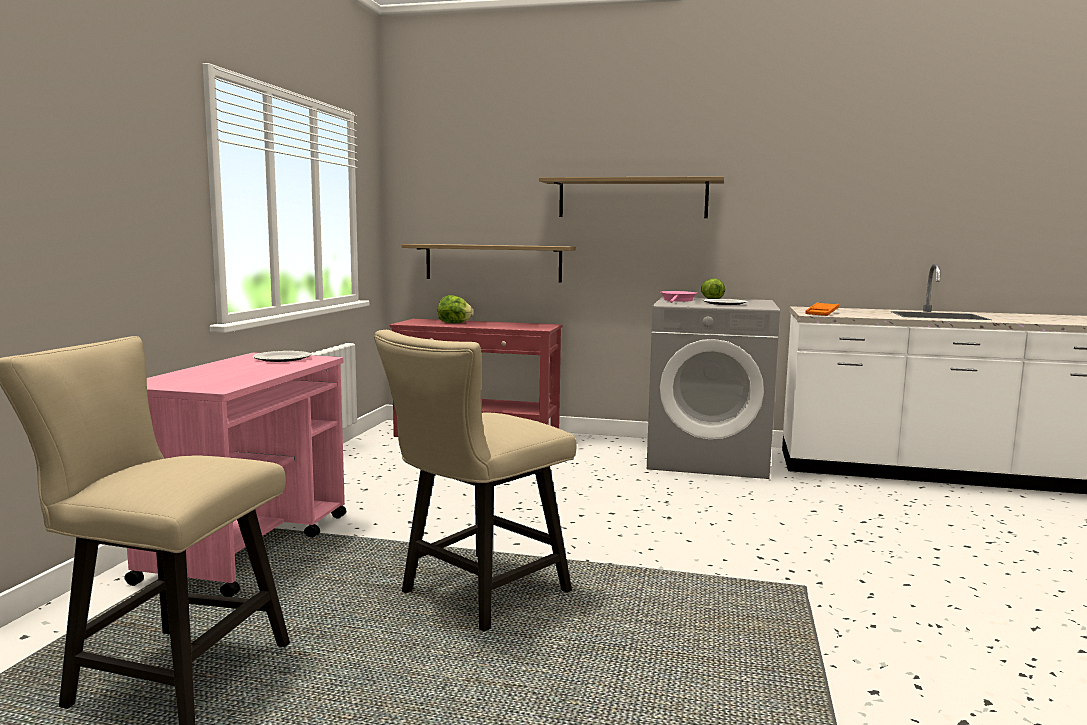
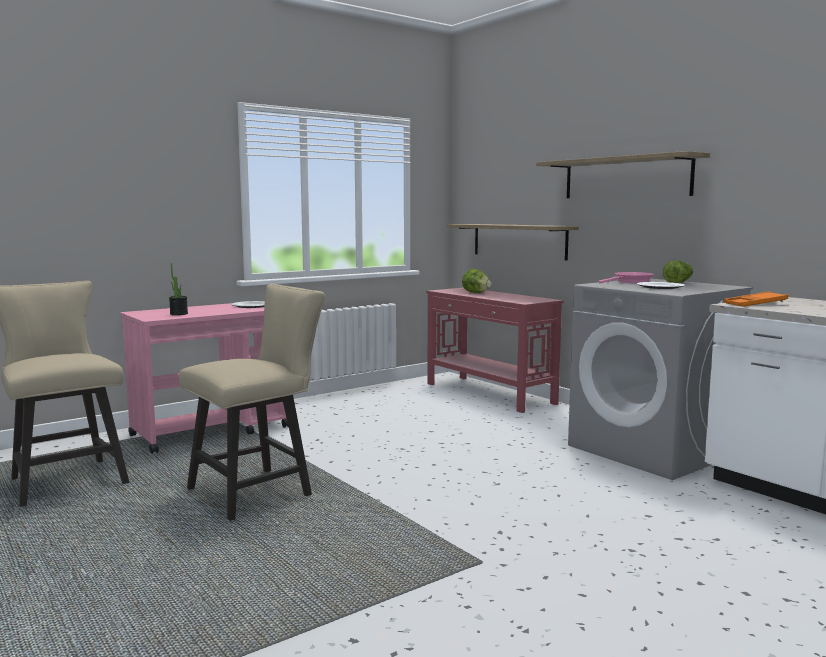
camera: 40 degrees right, 0 degrees up
beige chair [374,330,577,631] -> beige chair turned 150 degrees clockwise [179,284,325,521]
none -> potted plant [169,263,188,315]

